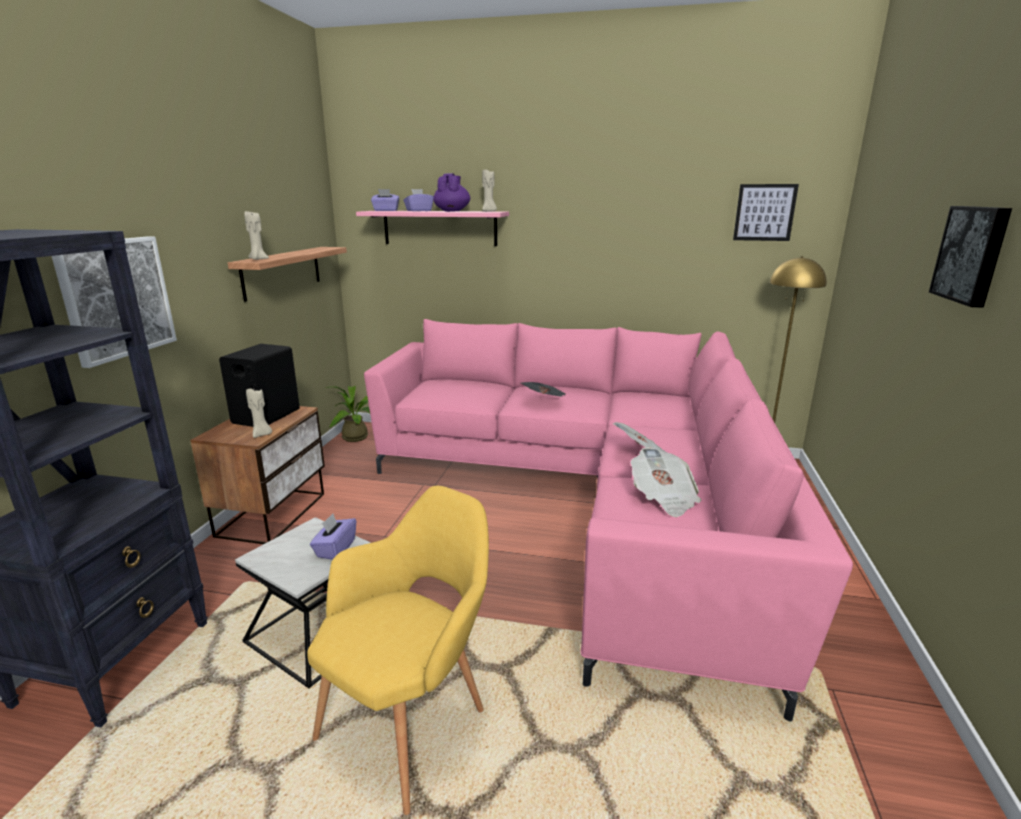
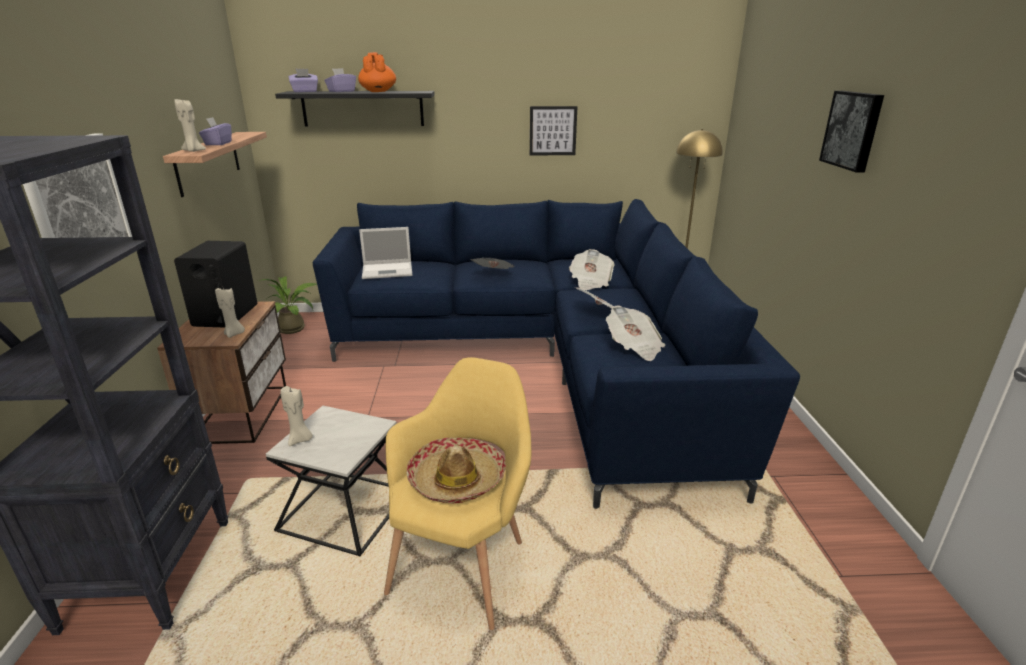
camera: 15 degrees left, 5 degrees up
purple tissue box [310,514,356,560] -> purple tissue box moved to [199,117,232,145]
pink shelf [356,211,509,246] -> black shelf [275,91,435,127]
pink sofa [364,319,853,721] -> blue sofa [313,199,800,509]
purple teapot [433,173,470,212] -> orange teapot [358,52,396,92]
beige candle [482,169,497,212] -> beige candle moved to [280,386,313,446]
picture [733,184,799,241] -> picture moved to [530,106,578,156]
none -> laptop [359,227,413,279]
none -> hat [407,437,506,503]
none -> newspaper [569,249,615,290]

